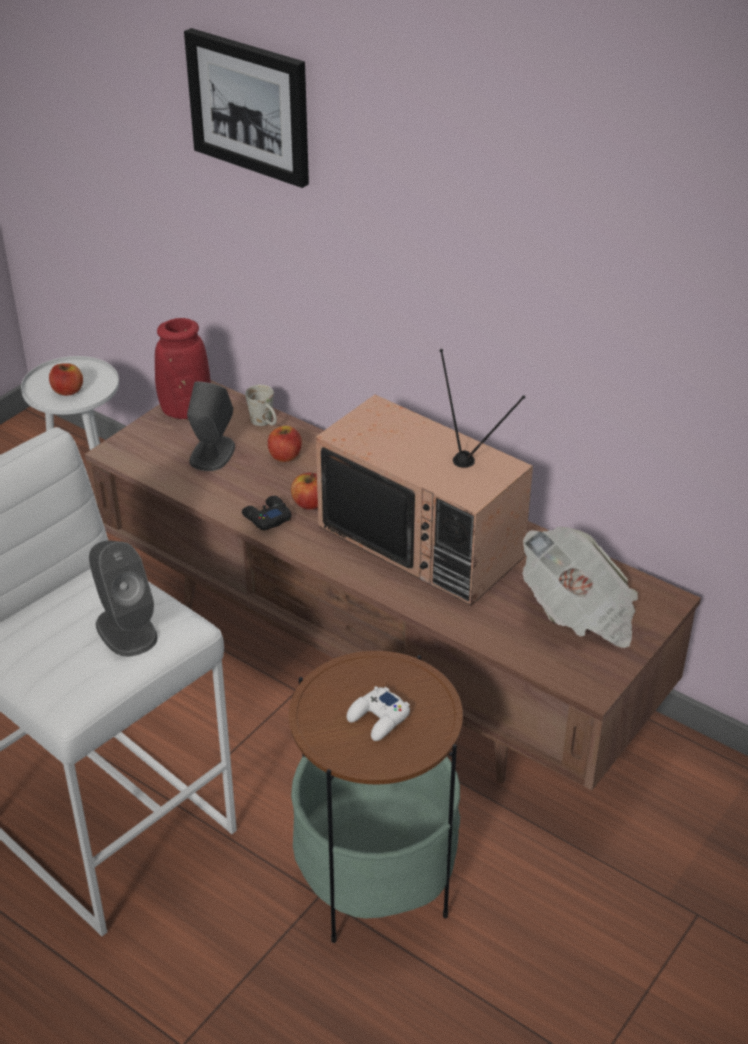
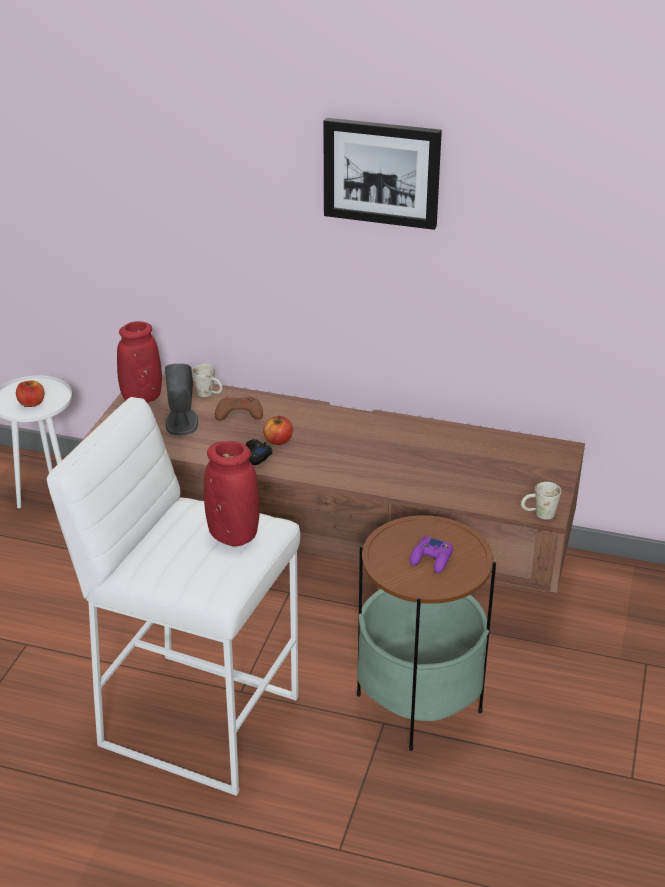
camera: 20 degrees left, 5 degrees down
grey speaker [89,541,158,657] -> red vase [204,441,260,546]
picture [184,28,309,188] -> picture moved to [323,118,442,230]
apple [268,426,302,462] -> brown game controller [215,397,263,421]
television [316,349,533,606] -> none
white game controller [347,686,410,741] -> purple game controller [410,536,453,573]
newspaper [522,527,638,648] -> none
none -> white mug [521,482,561,520]

